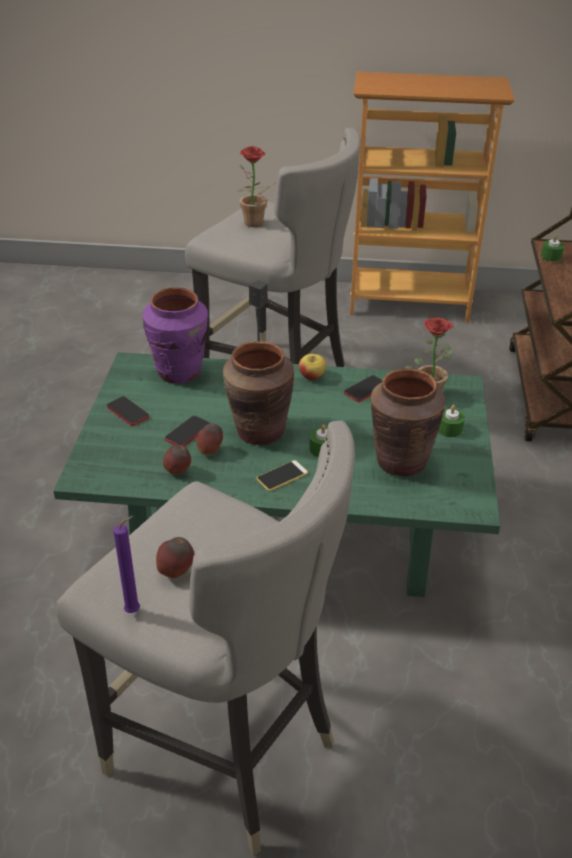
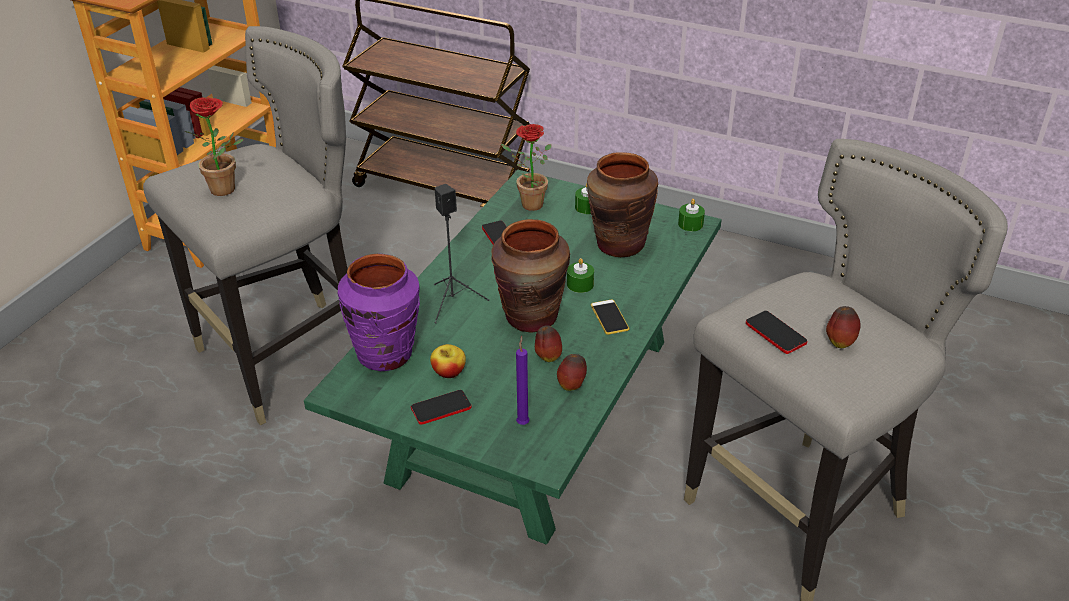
camera: 70 degrees left, 0 degrees up
purple candle [113,516,140,613] -> purple candle moved to [516,336,530,425]
phone [165,416,210,446] -> phone moved to [746,311,807,354]
apple [299,354,326,380] -> apple moved to [430,344,466,378]
green candle [541,234,564,262] -> green candle moved to [678,199,705,231]

